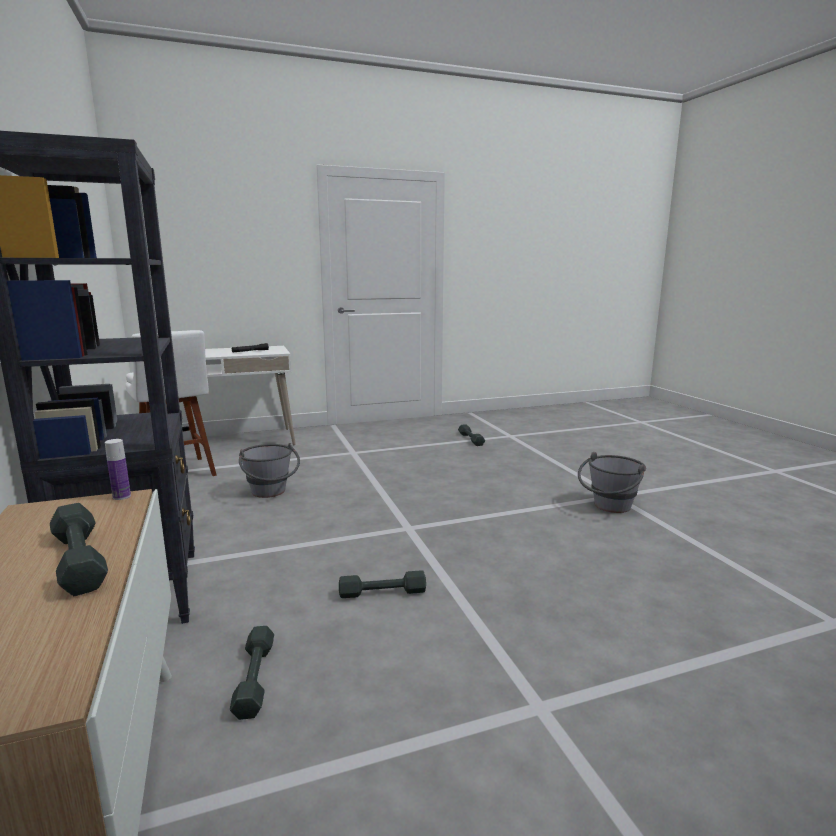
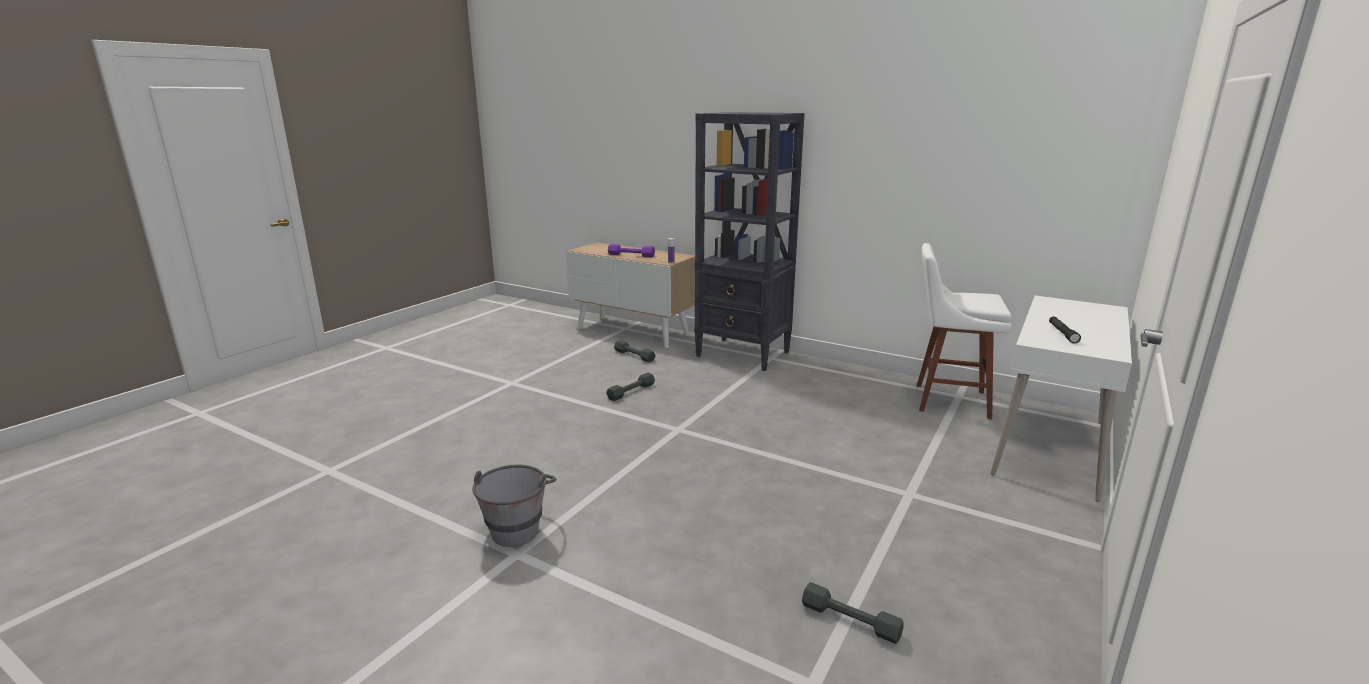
camera: 140 degrees right, 5 degrees up
grey dumbbell [50,503,108,596] -> purple dumbbell [608,244,655,257]
grey bucket [239,443,300,498] -> none

